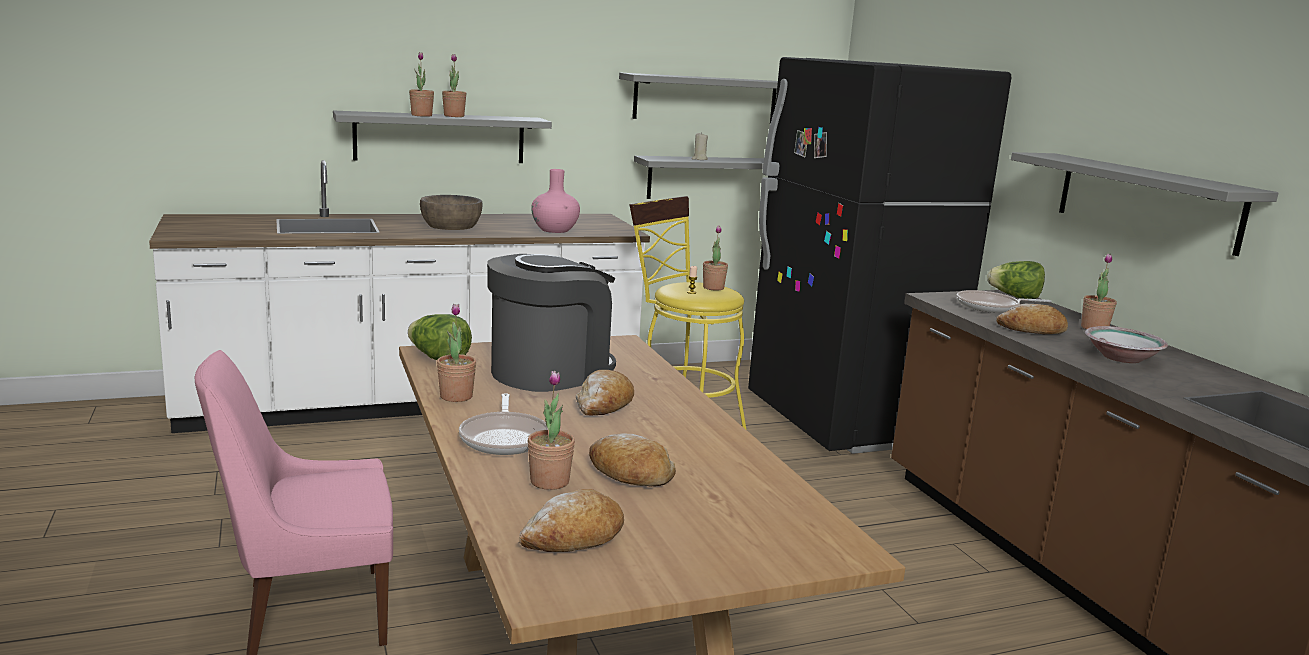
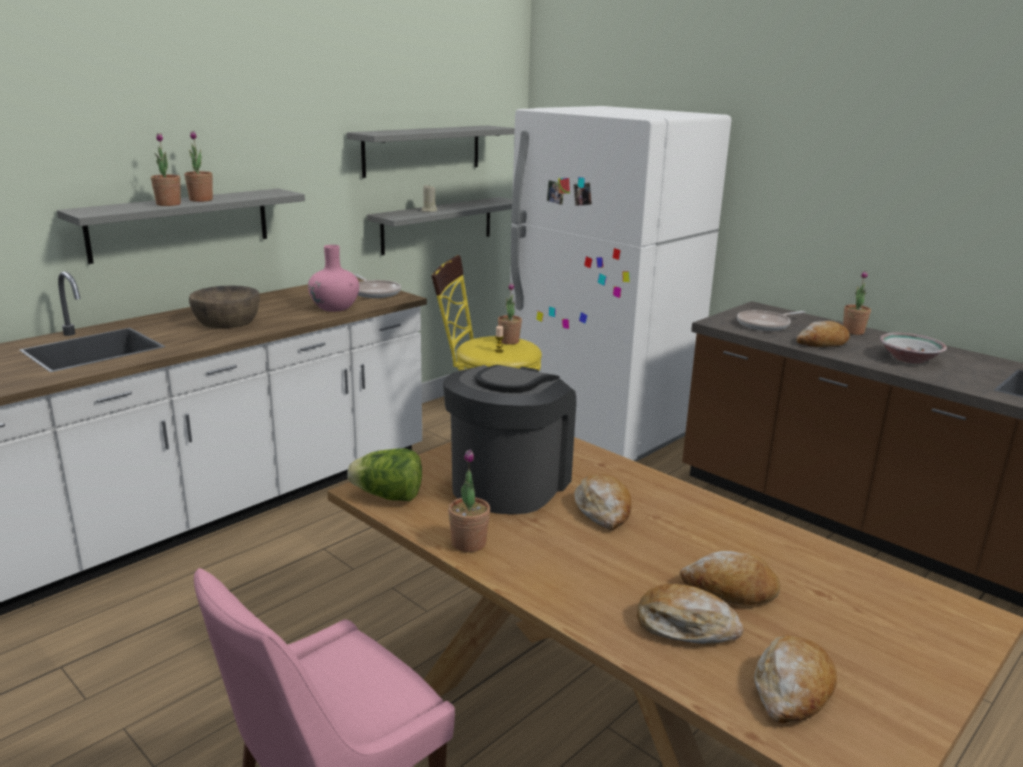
camera: 25 degrees left, 5 degrees up
frying pan [459,393,548,455] -> frying pan moved to [355,274,401,298]
potted plant [528,371,575,490] -> bread [637,584,744,644]
black fridge [748,57,1011,454] -> white fridge [510,106,731,462]
lettuce [987,261,1045,299] -> none
grey shelf [1011,152,1279,256] -> none

